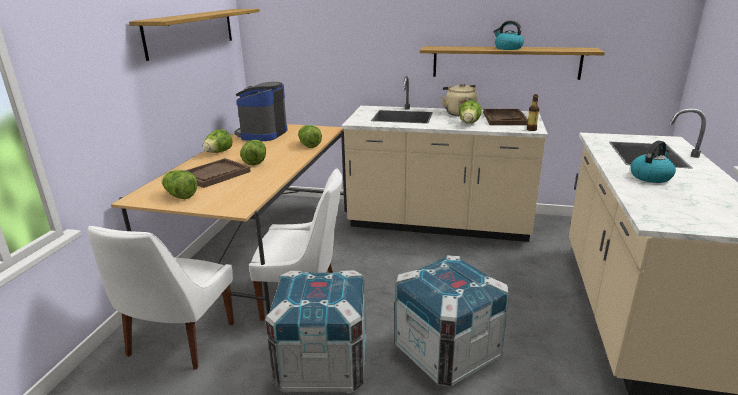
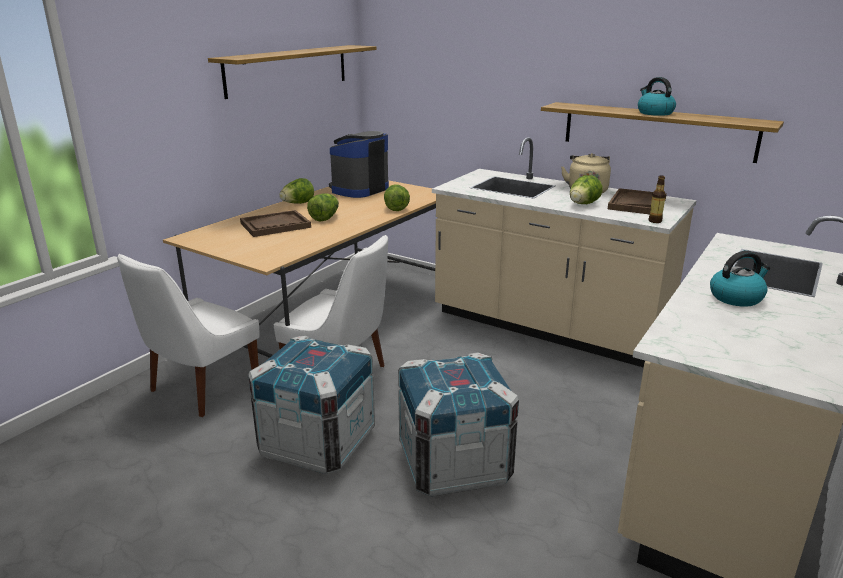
camera: 20 degrees right, 0 degrees up
lettuce [161,170,198,199] -> none

